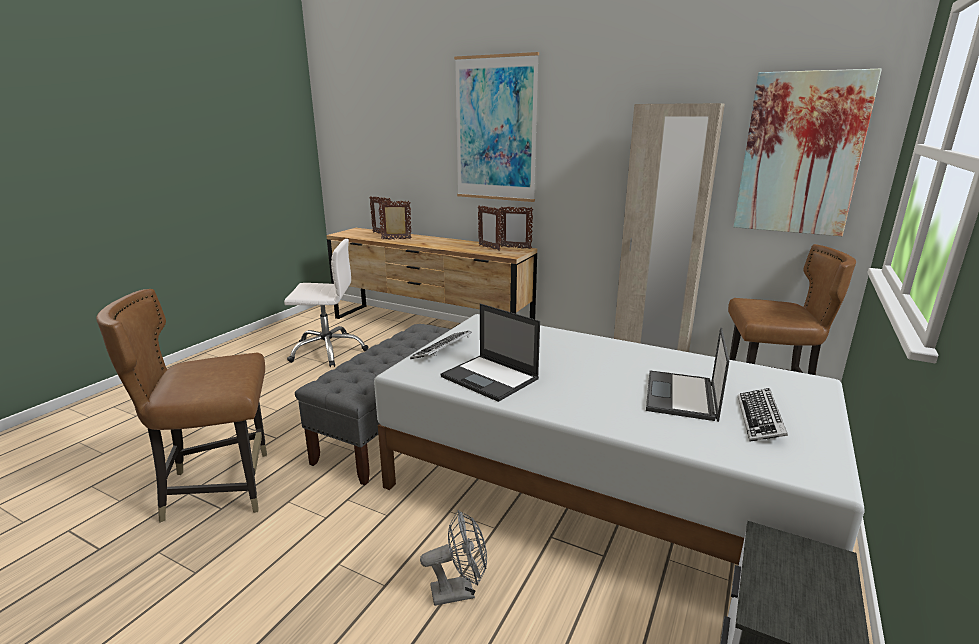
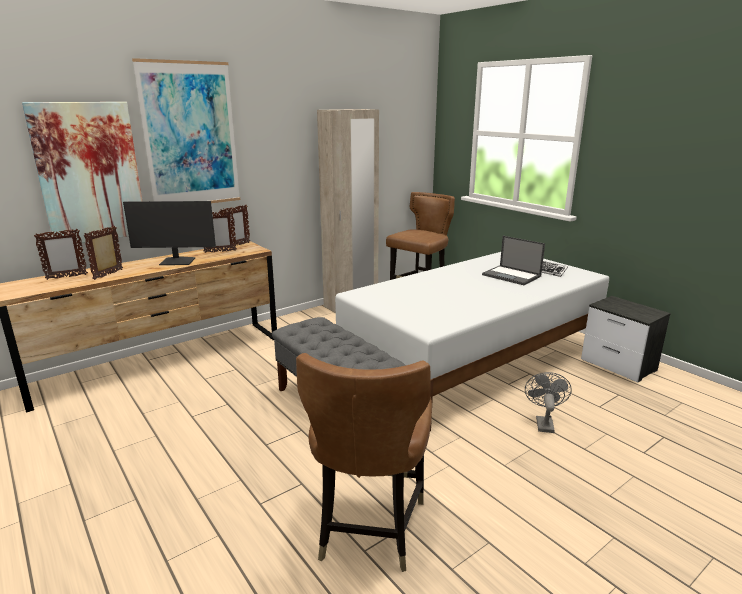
camera: 65 degrees left, 0 degrees up
white office chair [284,239,369,367] -> none
keyboard [410,331,472,359] -> none
laptop [441,304,540,402] -> none
picture [734,68,882,236] -> picture moved to [22,102,142,244]
none -> monitor [123,201,216,265]

